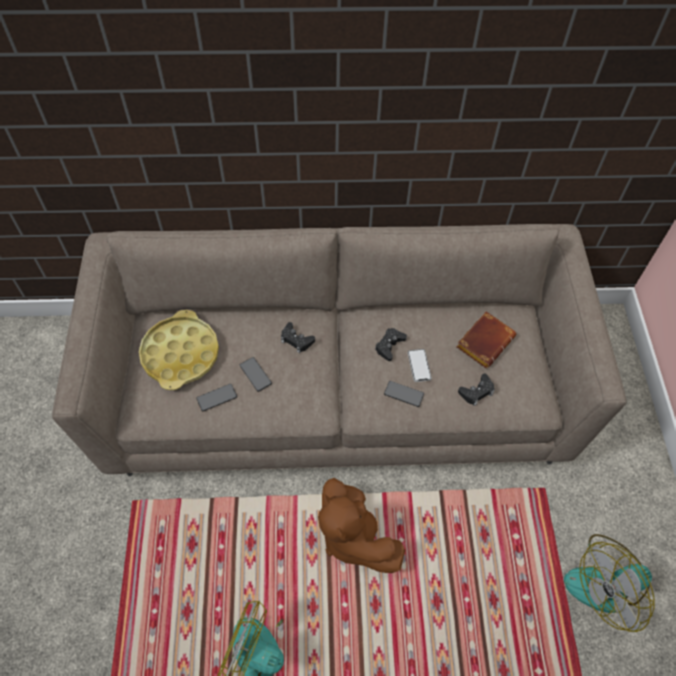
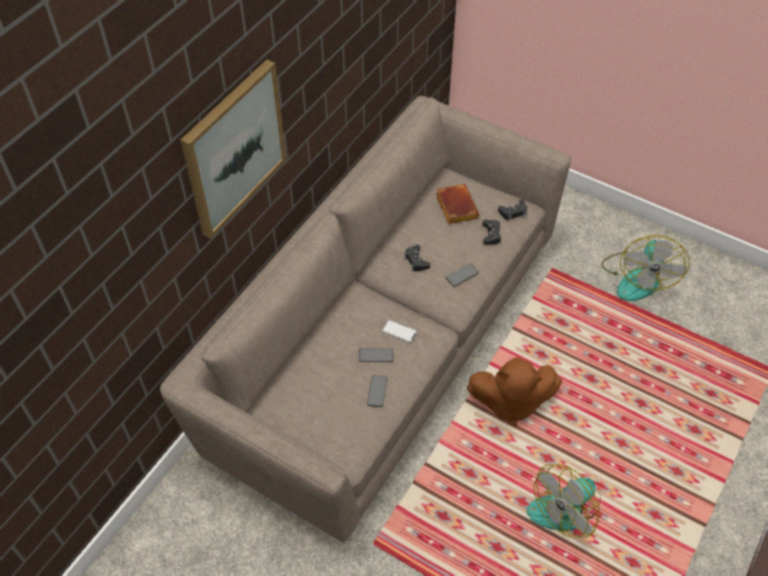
camera: 55 degrees left, 5 degrees down
yellow tray [139,310,219,390] -> none
black game controller [281,322,315,353] -> black game controller moved to [498,200,527,222]
phone [408,349,432,382] -> phone moved to [382,320,417,343]
none -> picture [180,59,286,239]

